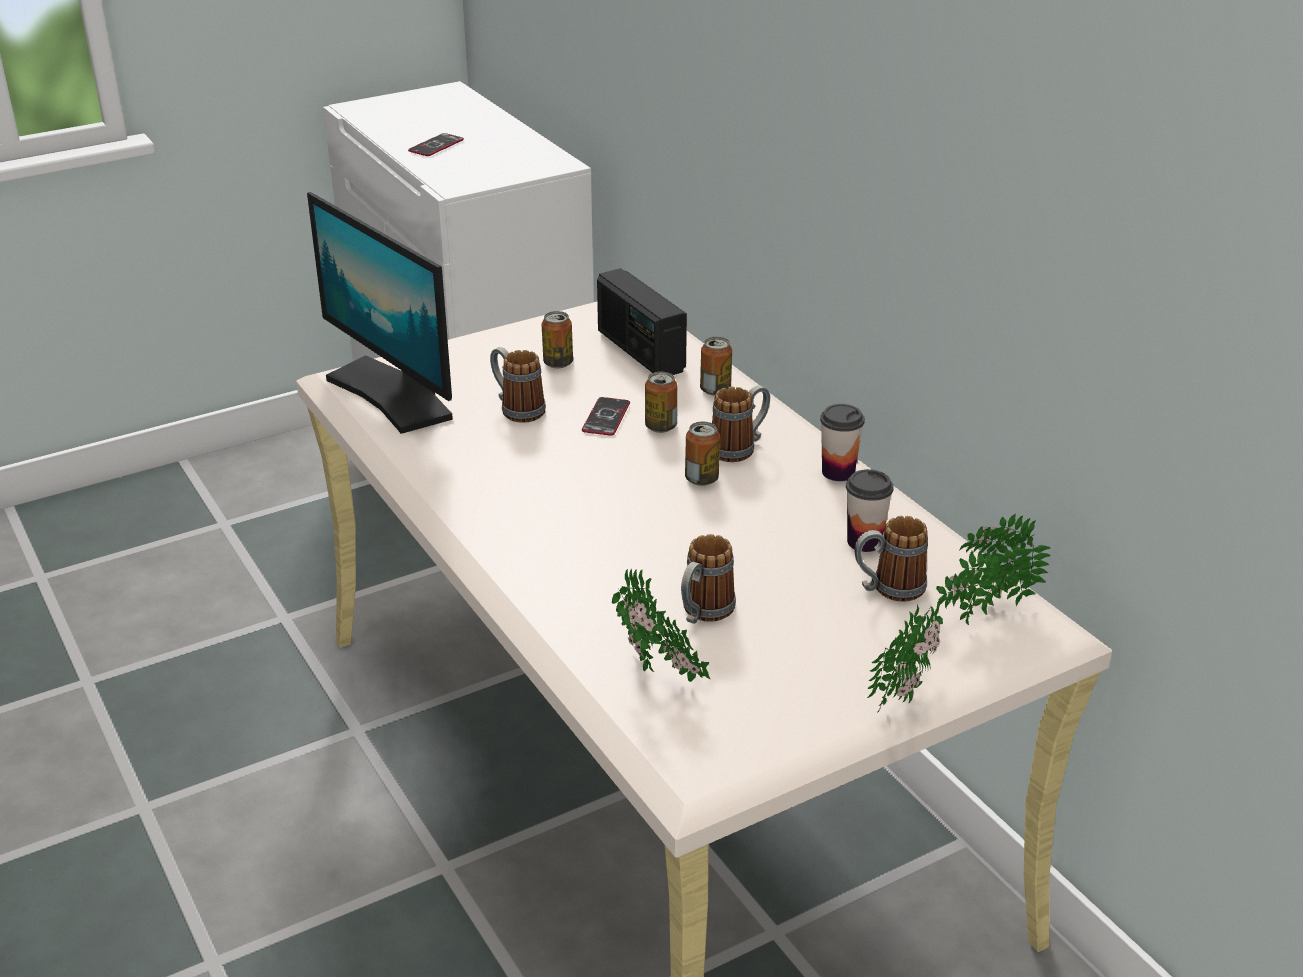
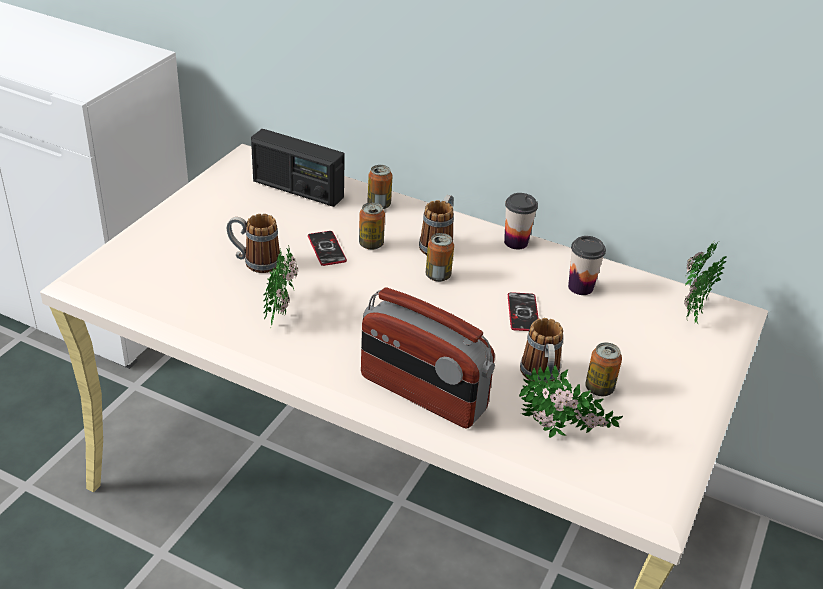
camera: 35 degrees left, 5 degrees up
monitor [307,192,453,434] -> none
phone [408,133,464,156] -> phone moved to [508,292,539,331]
can [542,311,573,368] -> can moved to [585,342,622,396]
mug [855,516,928,602] -> none
potted plant [867,602,943,713] -> potted plant moved to [263,245,298,325]
none -> radio [361,287,495,429]

